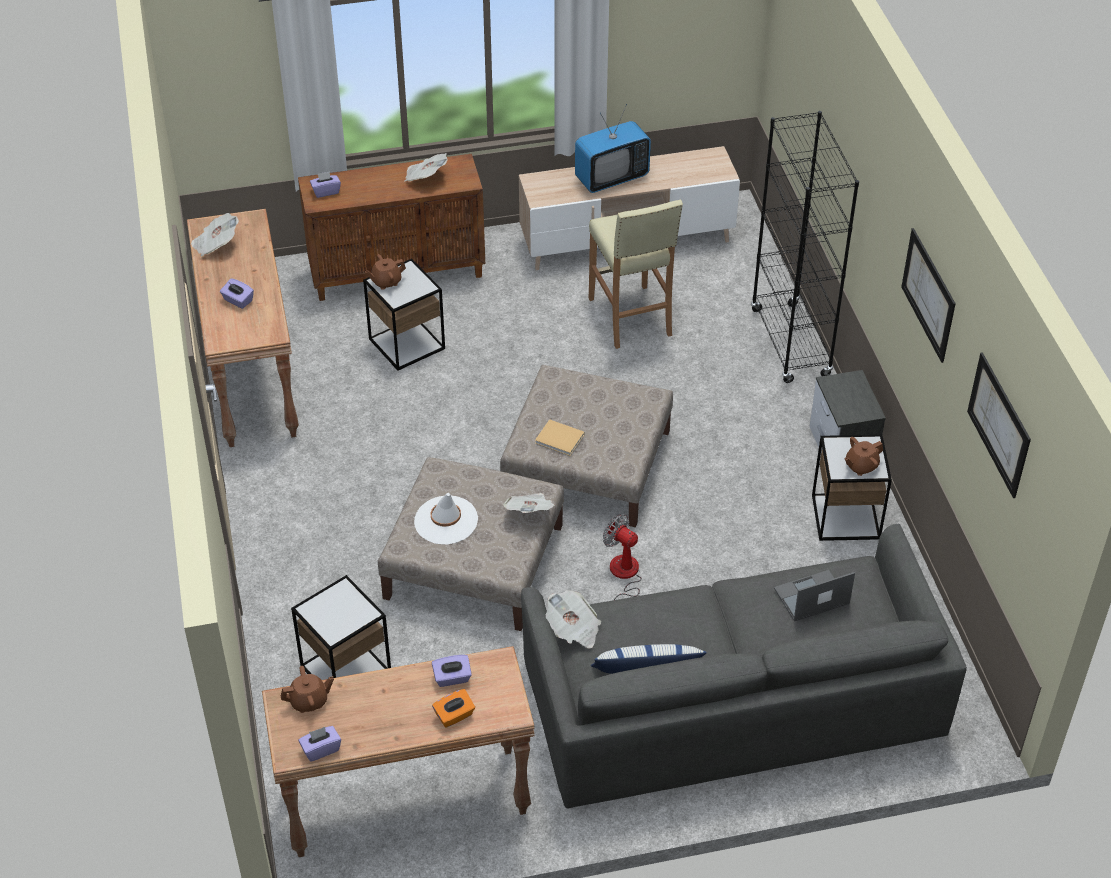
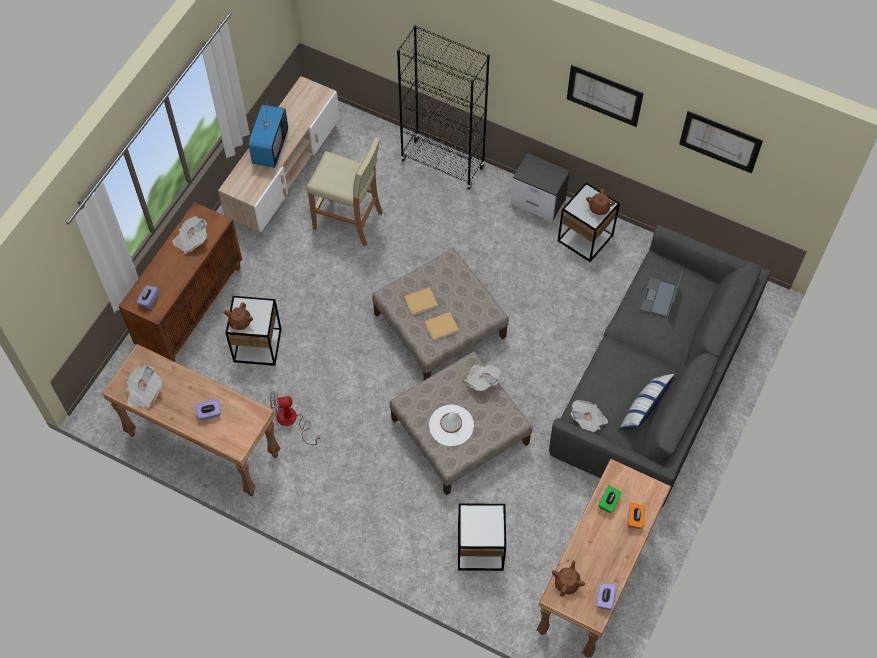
camera: 50 degrees left, 15 degrees up
purple tissue box [432,655,472,687] -> green tissue box [599,485,621,513]
fan [603,514,642,600] -> fan moved to [270,391,321,445]
none -> beige book [404,287,438,316]

